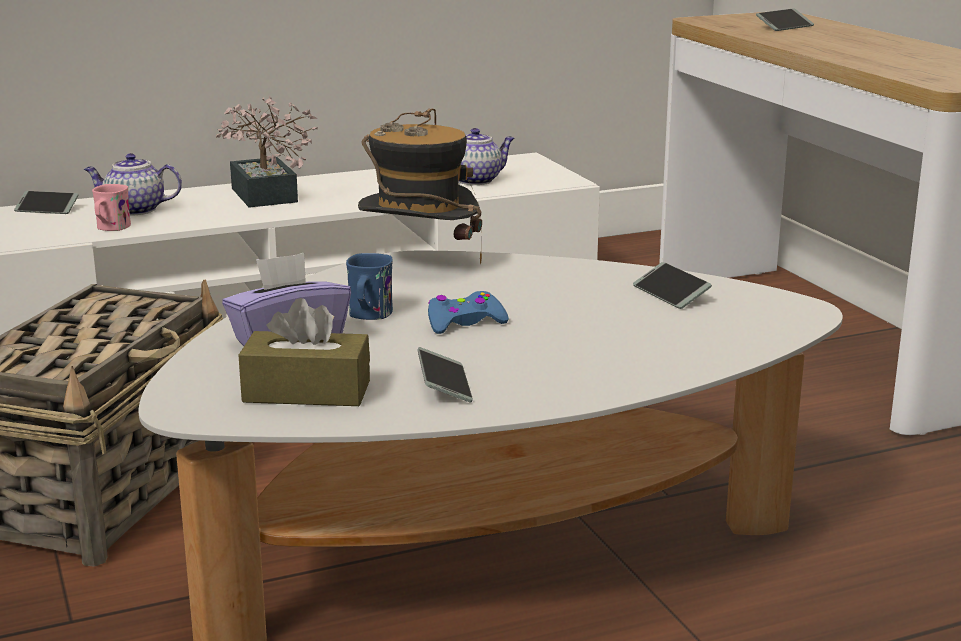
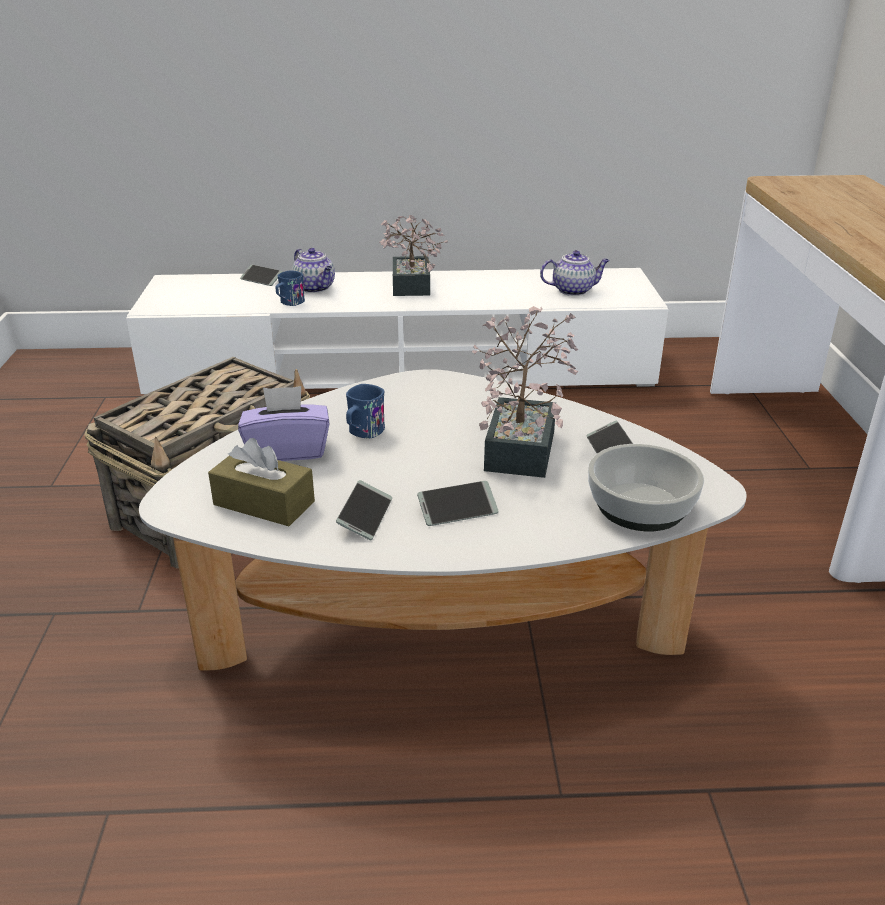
camera: 20 degrees right, 10 degrees up
teapot [84,153,182,215] -> teapot turned 150 degrees counterclockwise [292,248,335,293]
pink mug [92,184,131,231] -> blue mug [276,270,305,306]
hat [358,108,482,264] -> none
blue game controller [428,291,509,334] -> none
phone [756,9,814,31] -> phone moved to [417,481,498,526]
none -> potted plant [471,306,579,478]
none -> bowl [588,444,704,531]

